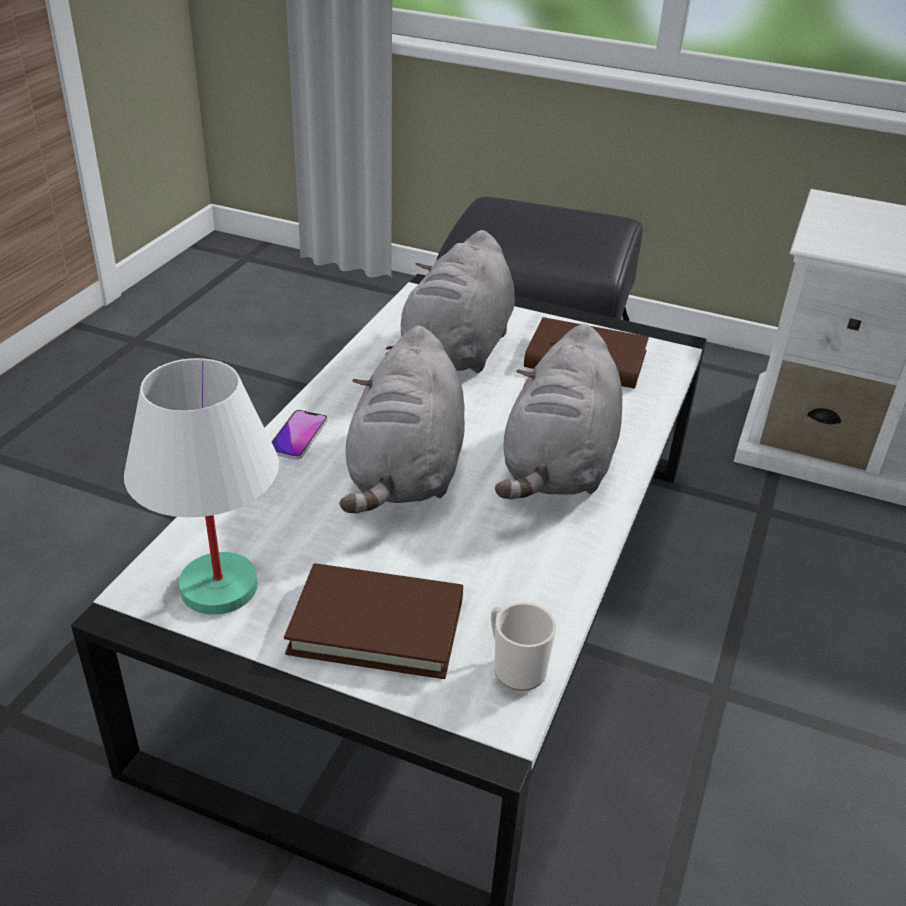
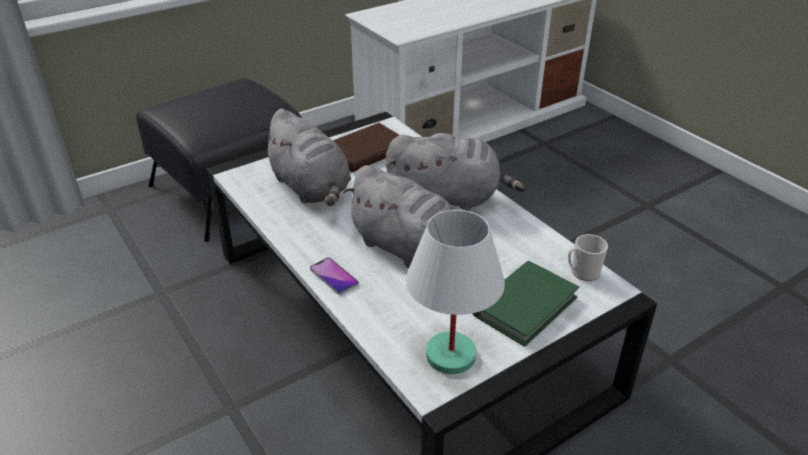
camera: 55 degrees left, 0 degrees up
brown book [284,563,463,679] -> green book [472,261,579,347]
grey plush toy [495,323,622,500] -> grey plush toy turned 45 degrees counterclockwise [386,133,525,211]

